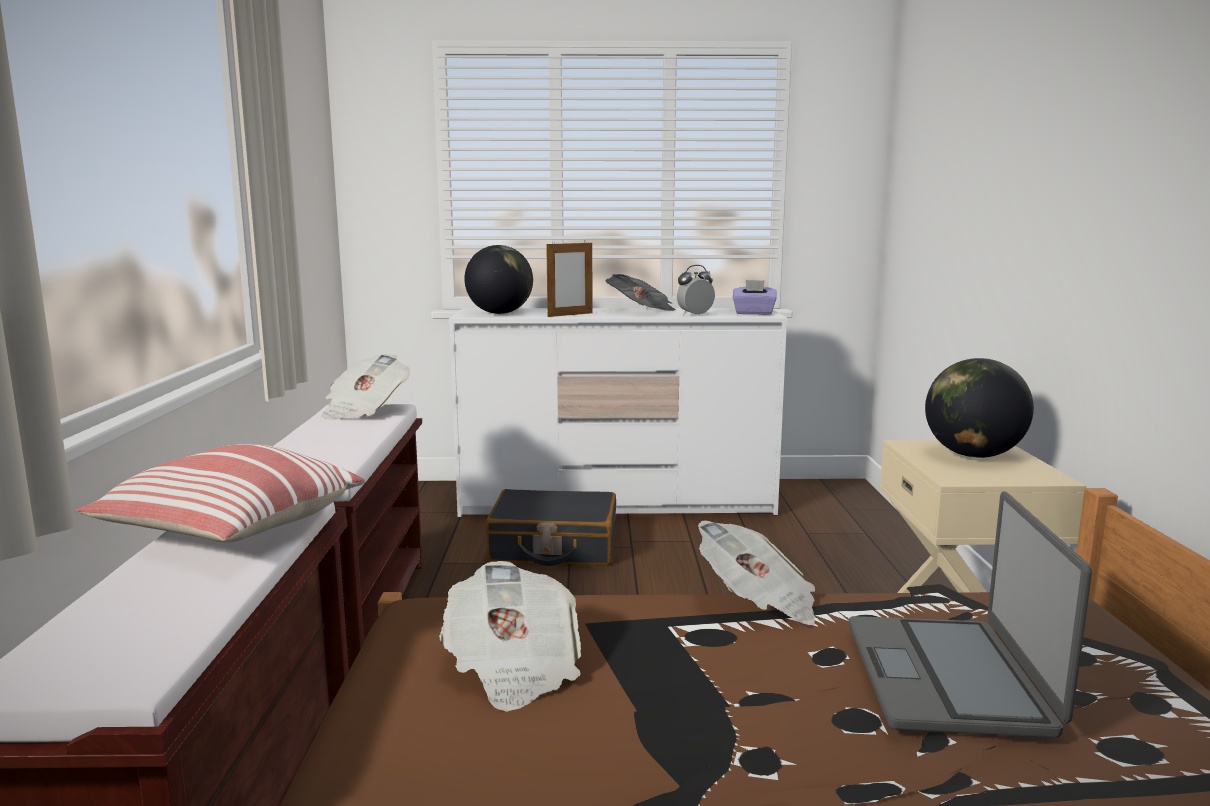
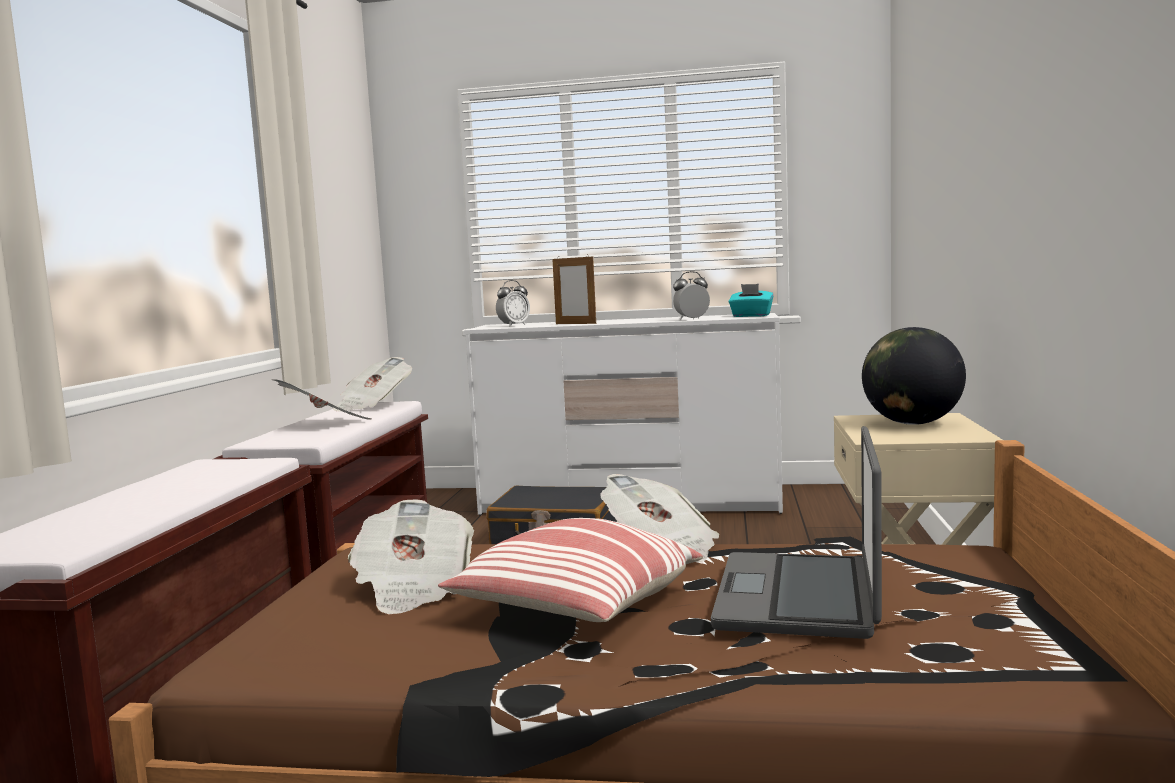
camera: 10 degrees right, 5 degrees down
pillow [76,444,365,543] -> pillow moved to [438,518,703,622]
globe [464,245,533,314] -> alarm clock [496,280,530,327]
picture frame [546,240,593,317] -> picture frame turned 60 degrees clockwise [552,256,596,324]
newspaper [605,274,676,311] -> newspaper moved to [272,379,371,420]
purple tissue box [733,280,777,315] -> turquoise tissue box [729,284,774,317]

